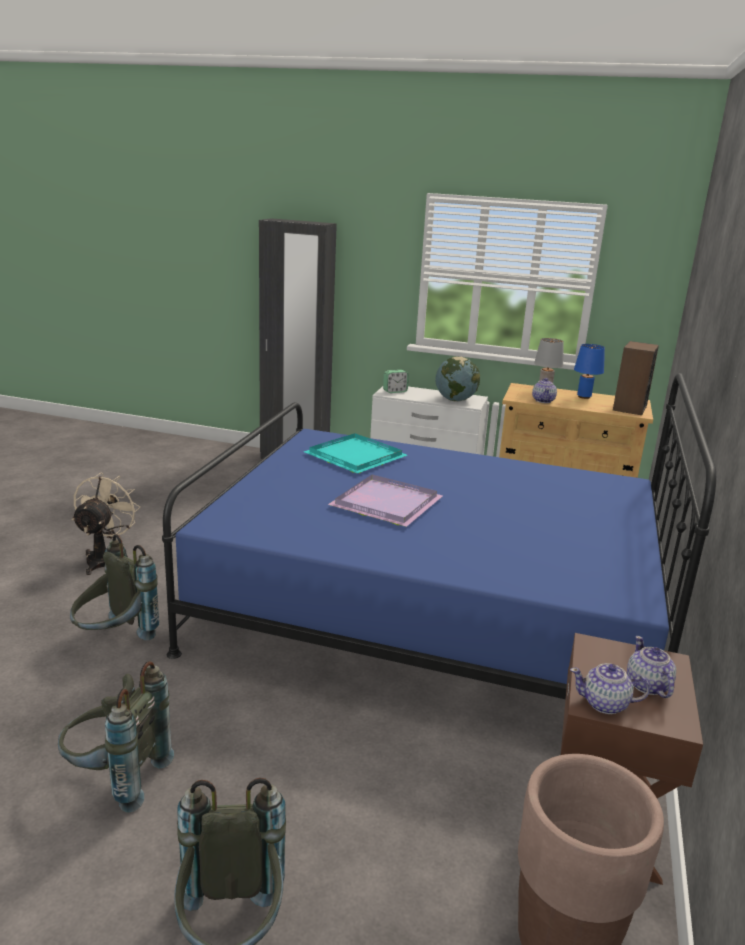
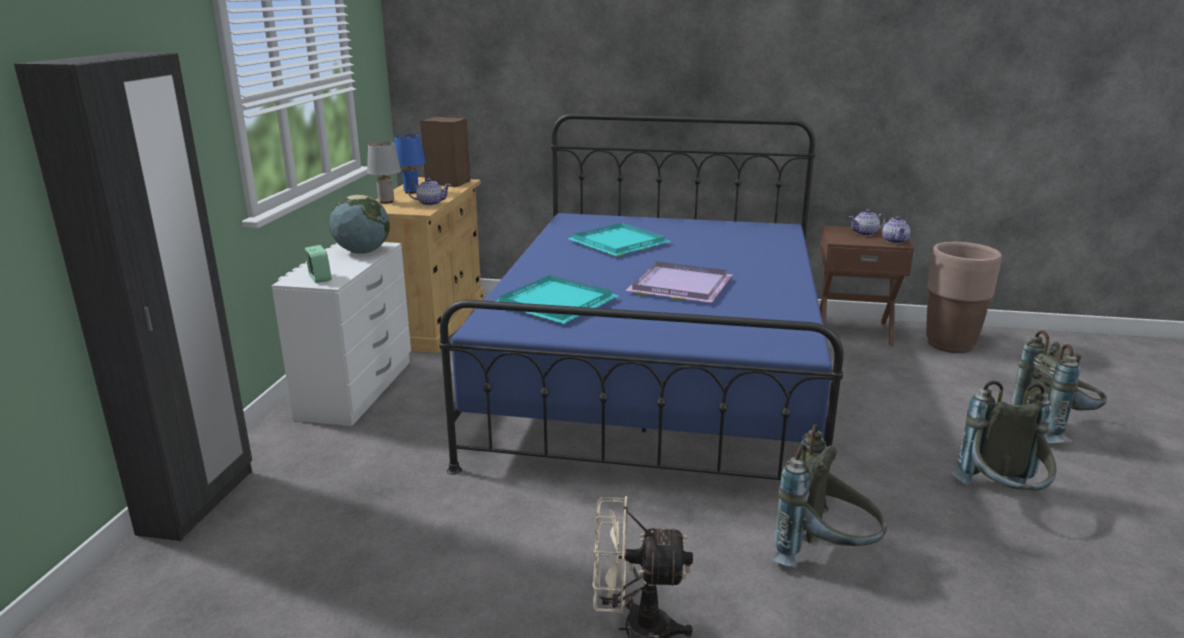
camera: 95 degrees left, 0 degrees up
none -> turquoise tray [567,223,671,257]

